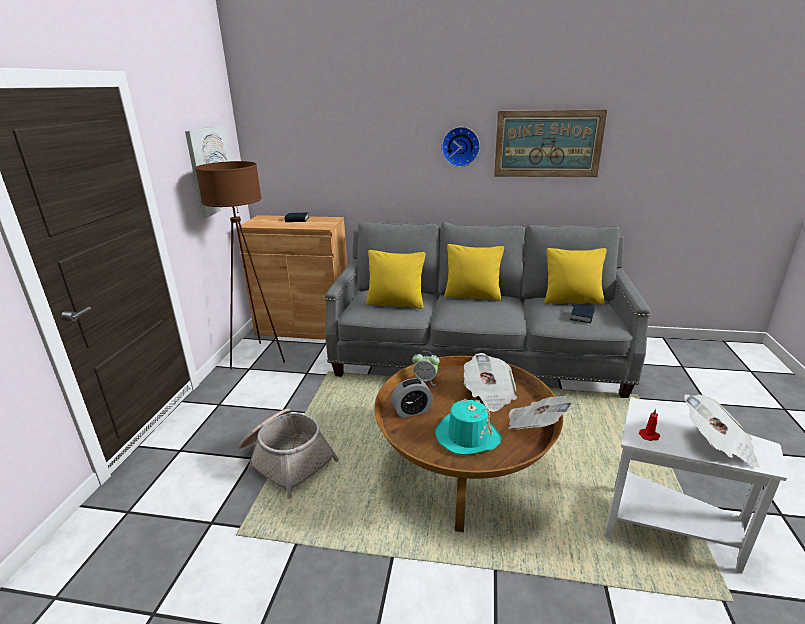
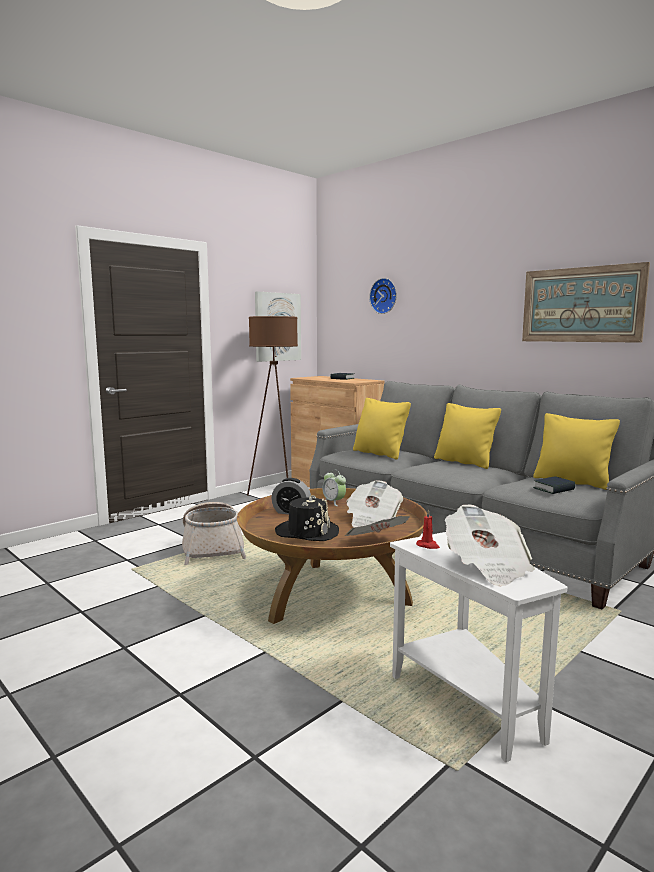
camera: 35 degrees right, 15 degrees down
turquoise hat [435,399,502,455] -> black hat [275,495,339,541]
wall clock [441,127,480,167] -> wall clock moved to [369,278,397,314]

